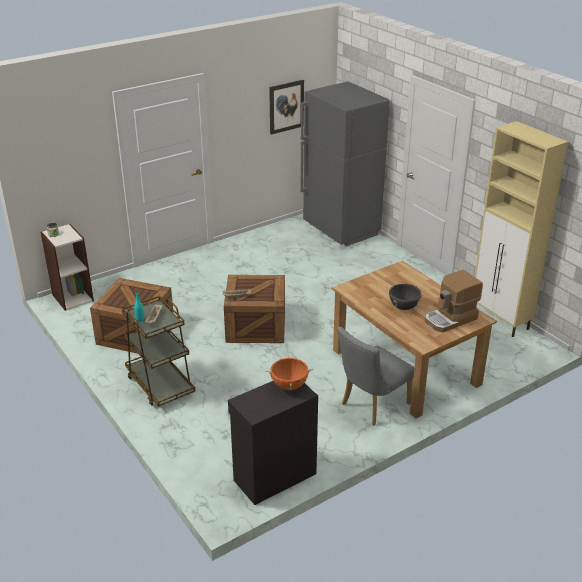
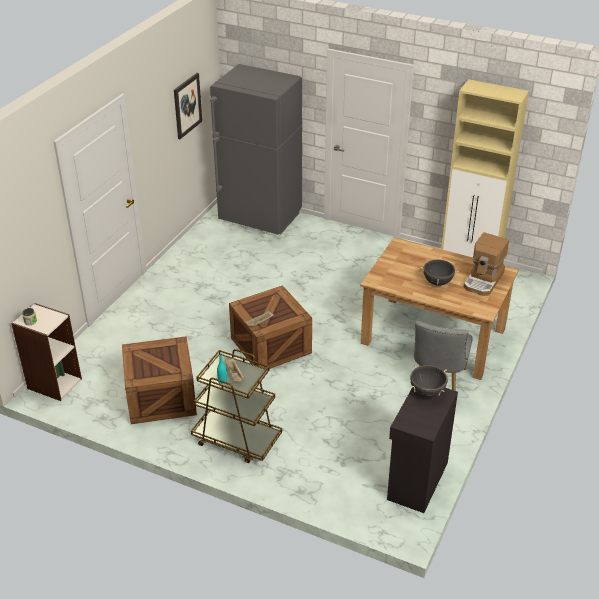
camera: 30 degrees left, 5 degrees up
orange cooking pot [266,356,313,390] -> black cooking pot [410,365,448,398]

